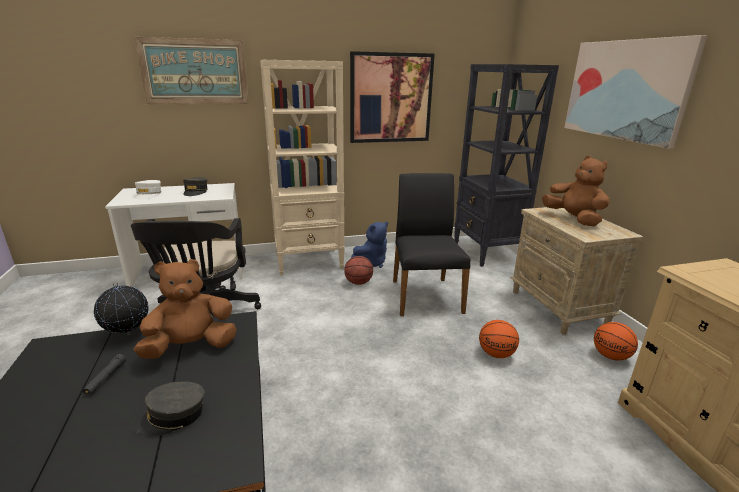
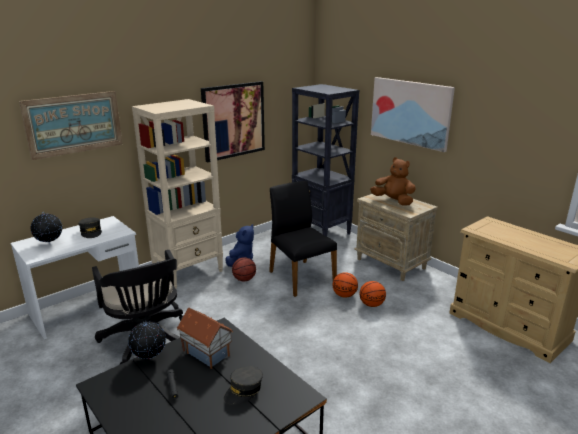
camera: 25 degrees left, 0 degrees up
brown plush toy [134,259,237,358] -> toy house [176,308,234,369]
white cap [135,180,161,200] -> globe [31,211,62,245]
basketball [594,322,638,360] -> basketball moved to [333,272,358,298]

